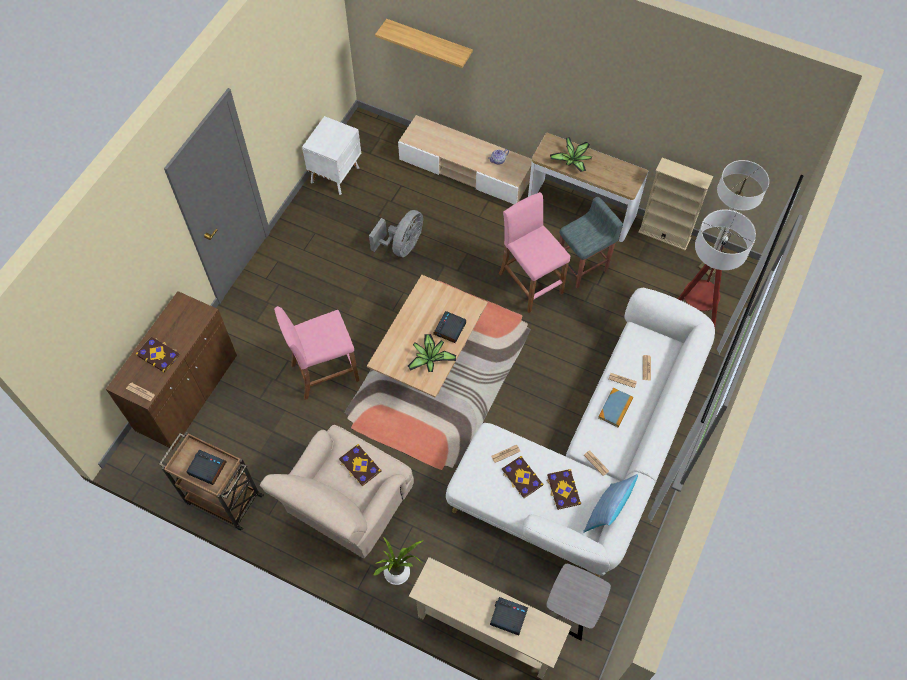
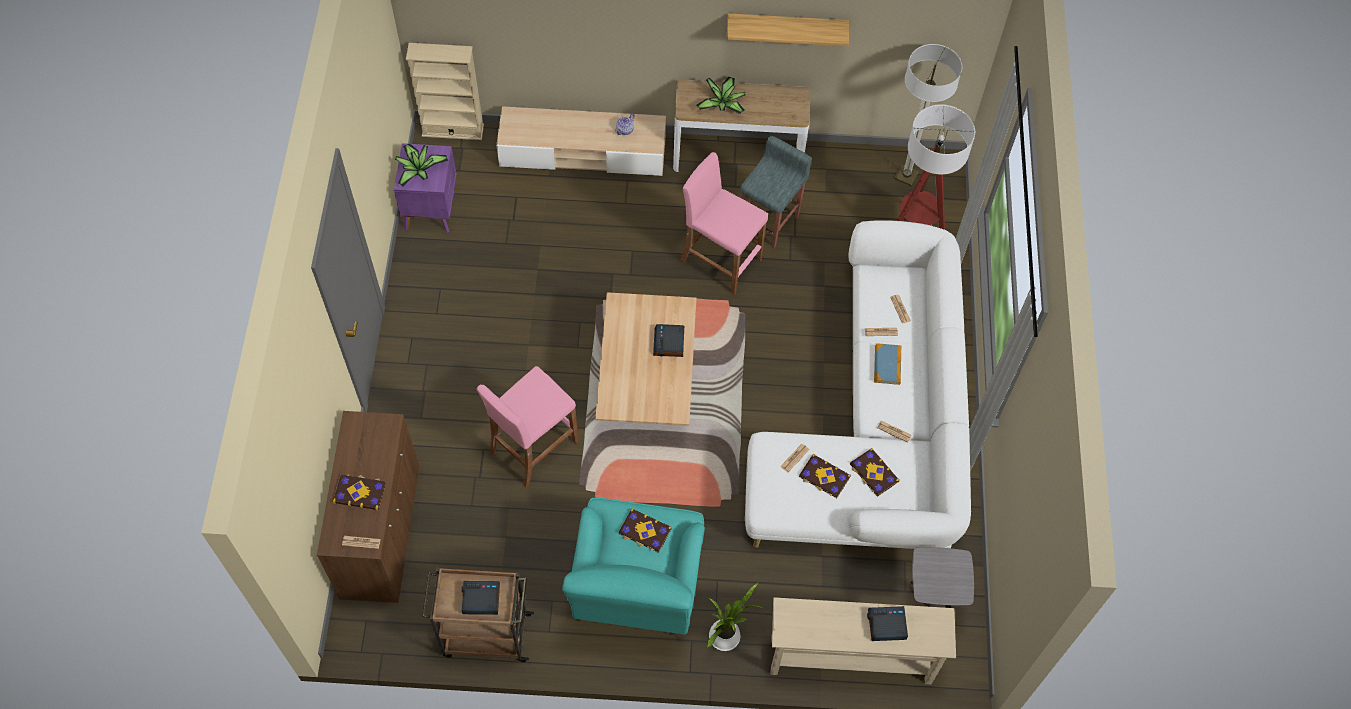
camera: 25 degrees left, 0 degrees up
beige armchair [260,425,414,559] -> turquoise armchair [562,498,705,637]
white nightstand [302,116,361,195] -> purple nightstand [394,143,457,233]
grey fan [369,210,423,257] -> none
shelf [375,19,473,68] -> shelf moved to [727,13,849,46]
potted plant [408,334,456,372] -> potted plant moved to [395,144,448,186]
pillow [583,474,638,533] -> none
beige bookcase [638,158,713,250] -> beige bookcase moved to [406,43,484,140]

